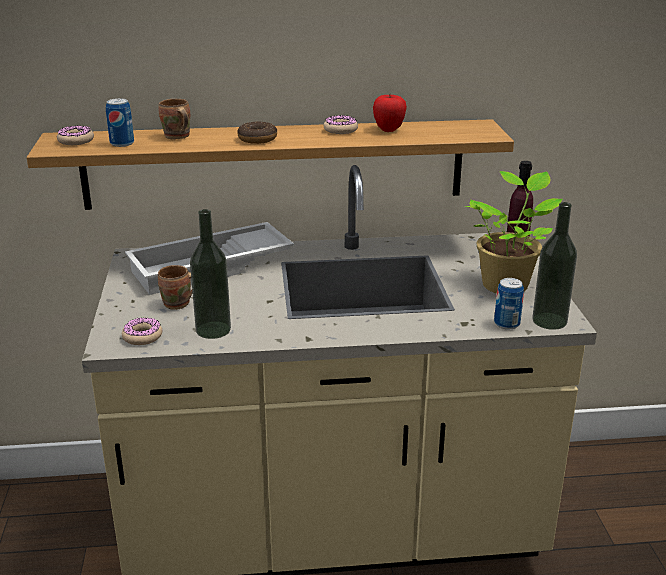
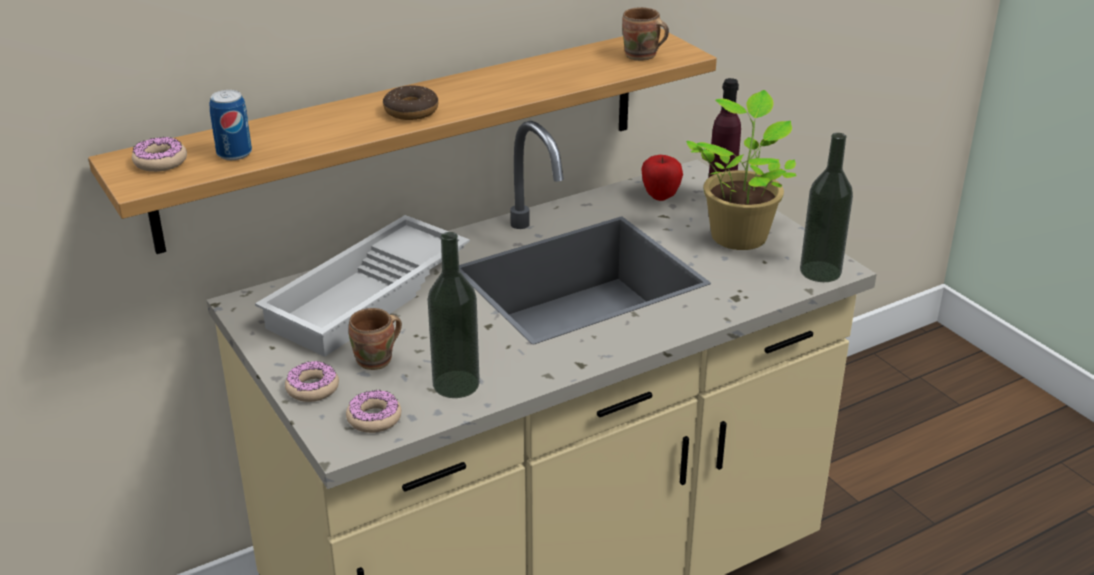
camera: 25 degrees left, 5 degrees up
brown mug [158,99,190,139] -> brown mug moved to [622,7,669,61]
donut [324,115,358,134] -> donut moved to [285,361,339,402]
apple [373,94,407,132] -> apple moved to [641,155,683,201]
can [494,278,524,329] -> none

